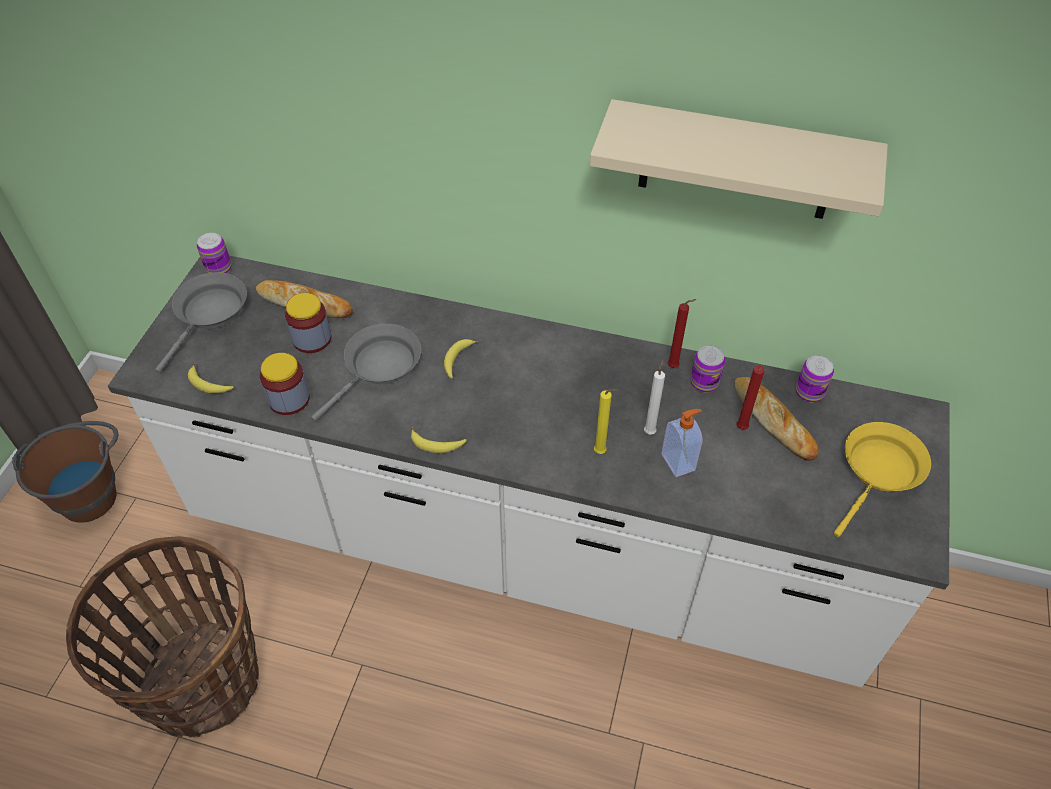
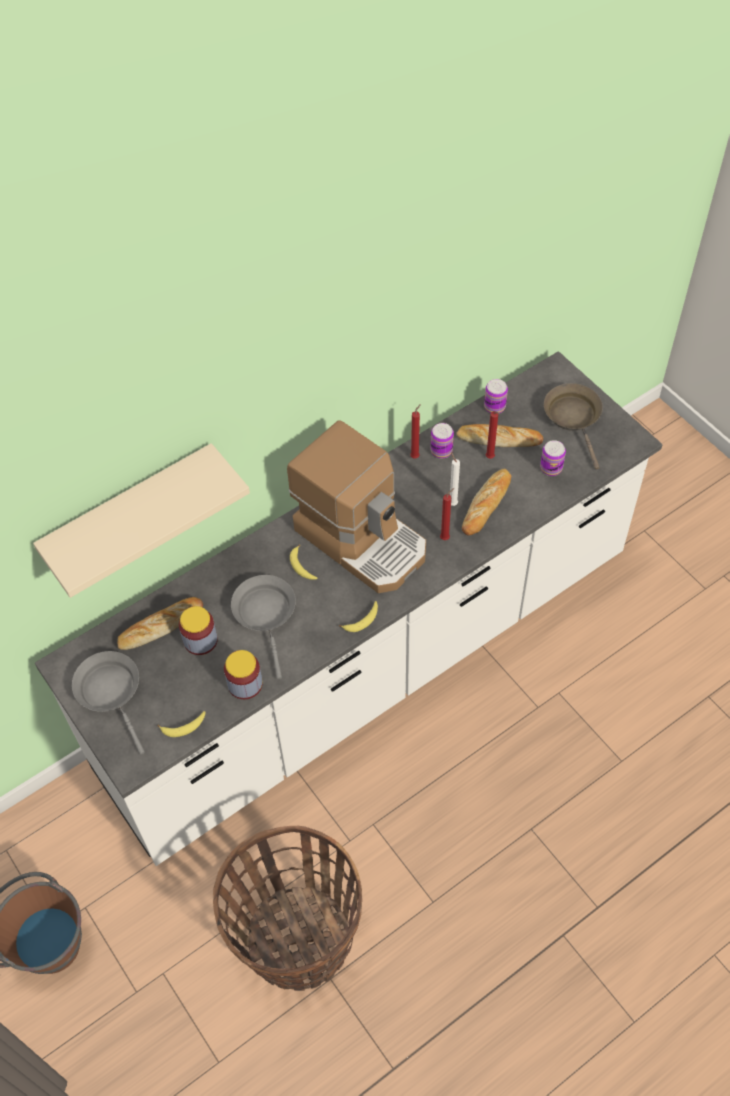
camera: 50 degrees left, 5 degrees up
can [197,233,231,274] -> can moved to [540,440,566,476]
beige shelf [590,99,888,219] -> beige shelf moved to [33,443,250,598]
yellow candle [594,389,618,454] -> red candle [440,488,454,540]
soap dispenser [662,409,703,477] -> bread [462,469,512,536]
yellow frying pan [834,422,931,537] -> brown frying pan [544,383,603,469]
none -> coffee machine [287,420,426,593]

